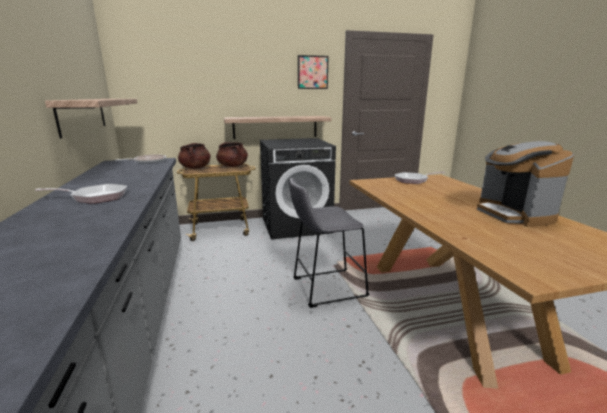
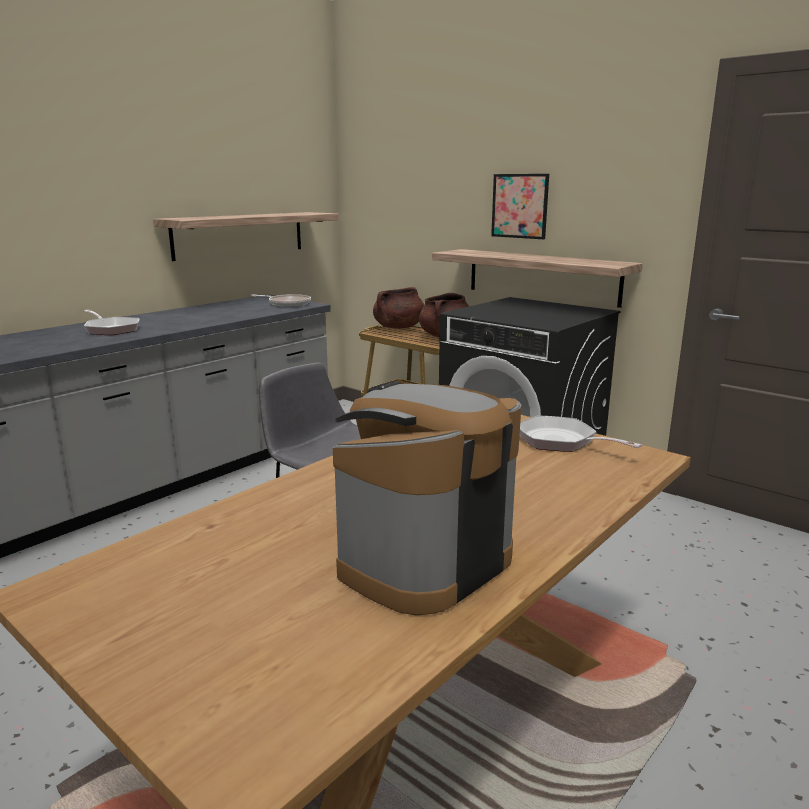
camera: 55 degrees right, 0 degrees up
picture [298,55,328,89] -> picture moved to [491,174,549,239]

